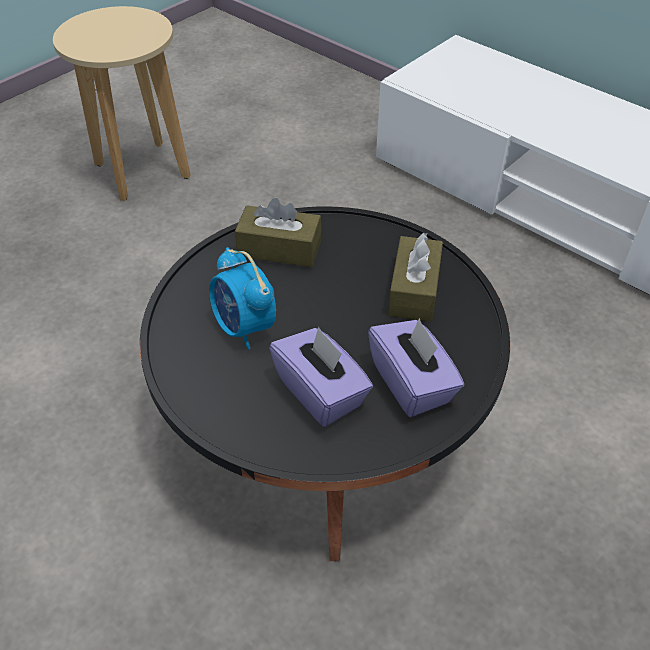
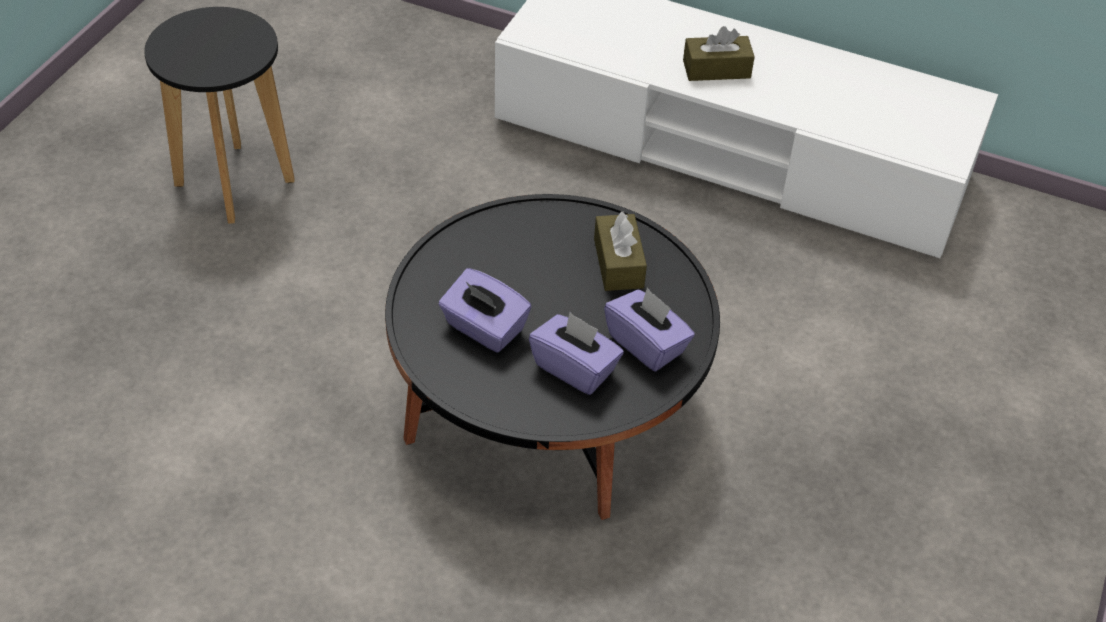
camera: 20 degrees left, 0 degrees up
beige stool [53,6,191,201] -> black stool [144,7,295,224]
alarm clock [209,247,276,350] -> purple tissue box [438,268,531,353]
brown tissue box [235,198,321,267] -> brown tissue box moved to [683,26,755,81]

